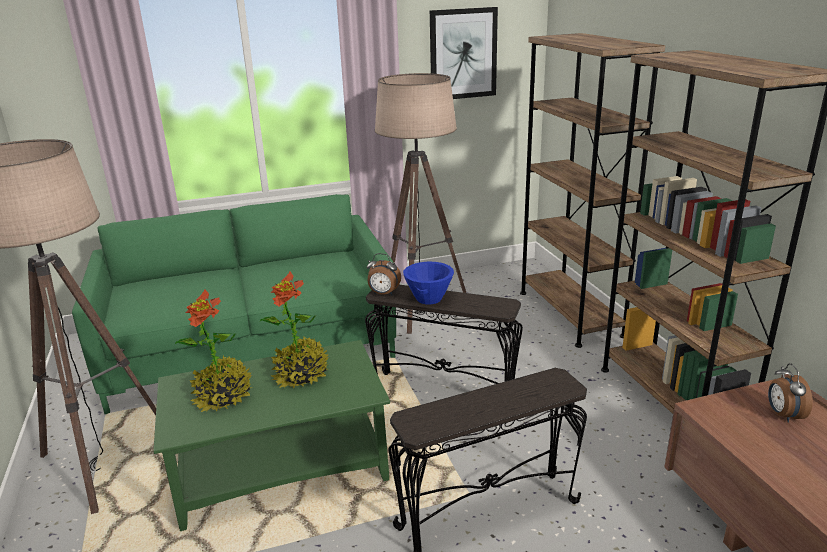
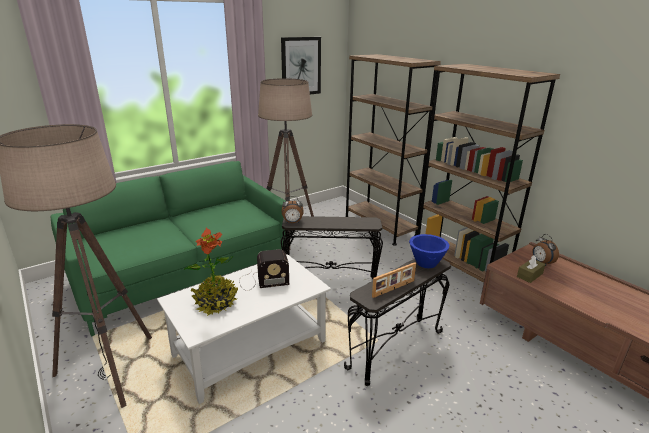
camera: 20 degrees left, 0 degrees up
green coffee table [153,340,390,531] -> white coffee table [157,254,331,404]
potted plant [260,272,329,389] -> radio [239,249,289,291]
blue bowl [403,262,454,305] -> blue bowl moved to [409,234,449,268]
none -> picture frame [372,262,416,298]
none -> brown tissue box [517,255,546,283]

